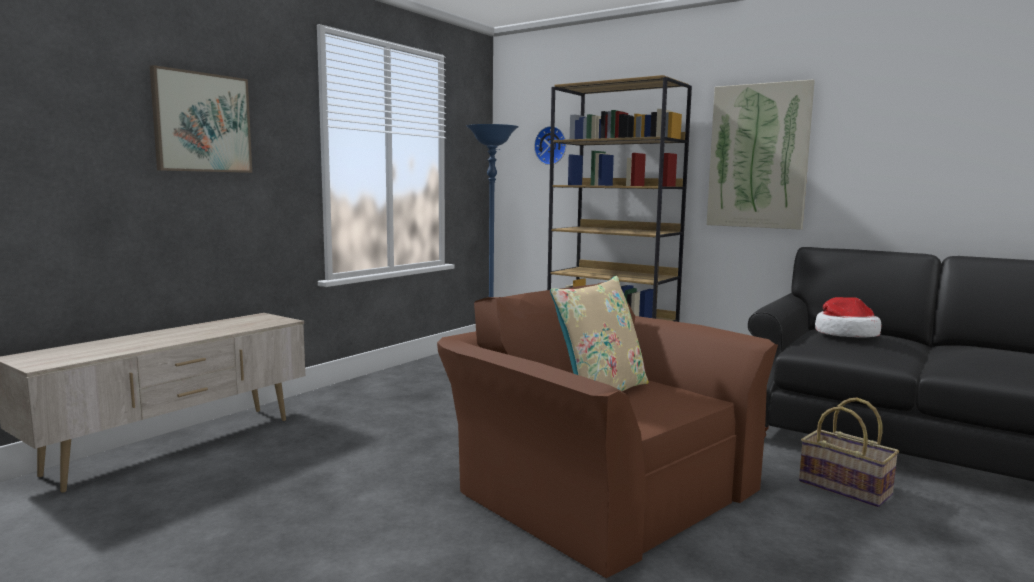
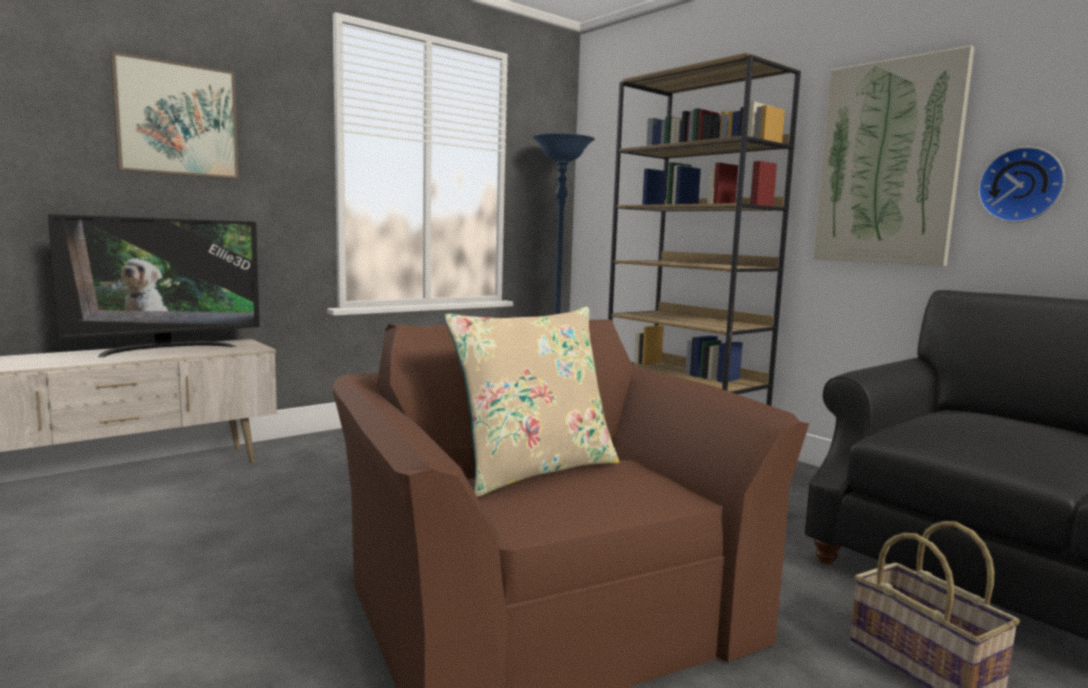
camera: 15 degrees right, 0 degrees up
wall clock [534,126,566,165] -> wall clock moved to [978,147,1065,223]
hat [815,297,882,338] -> none
none -> television [48,214,260,357]

